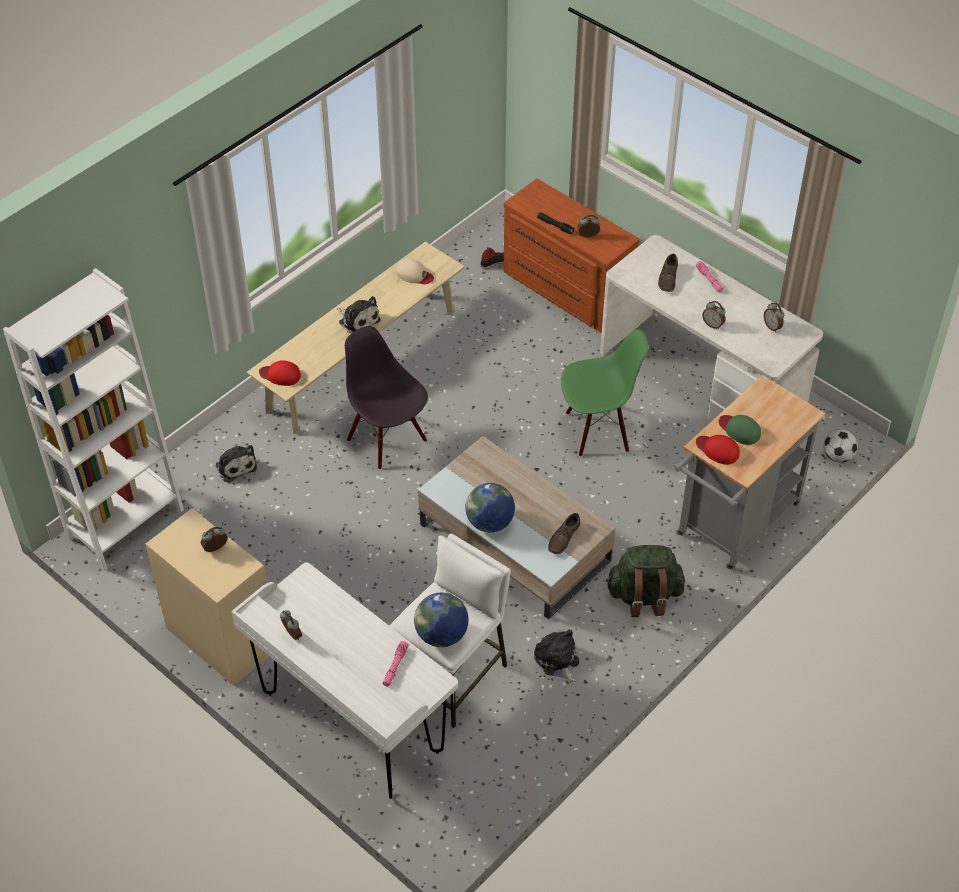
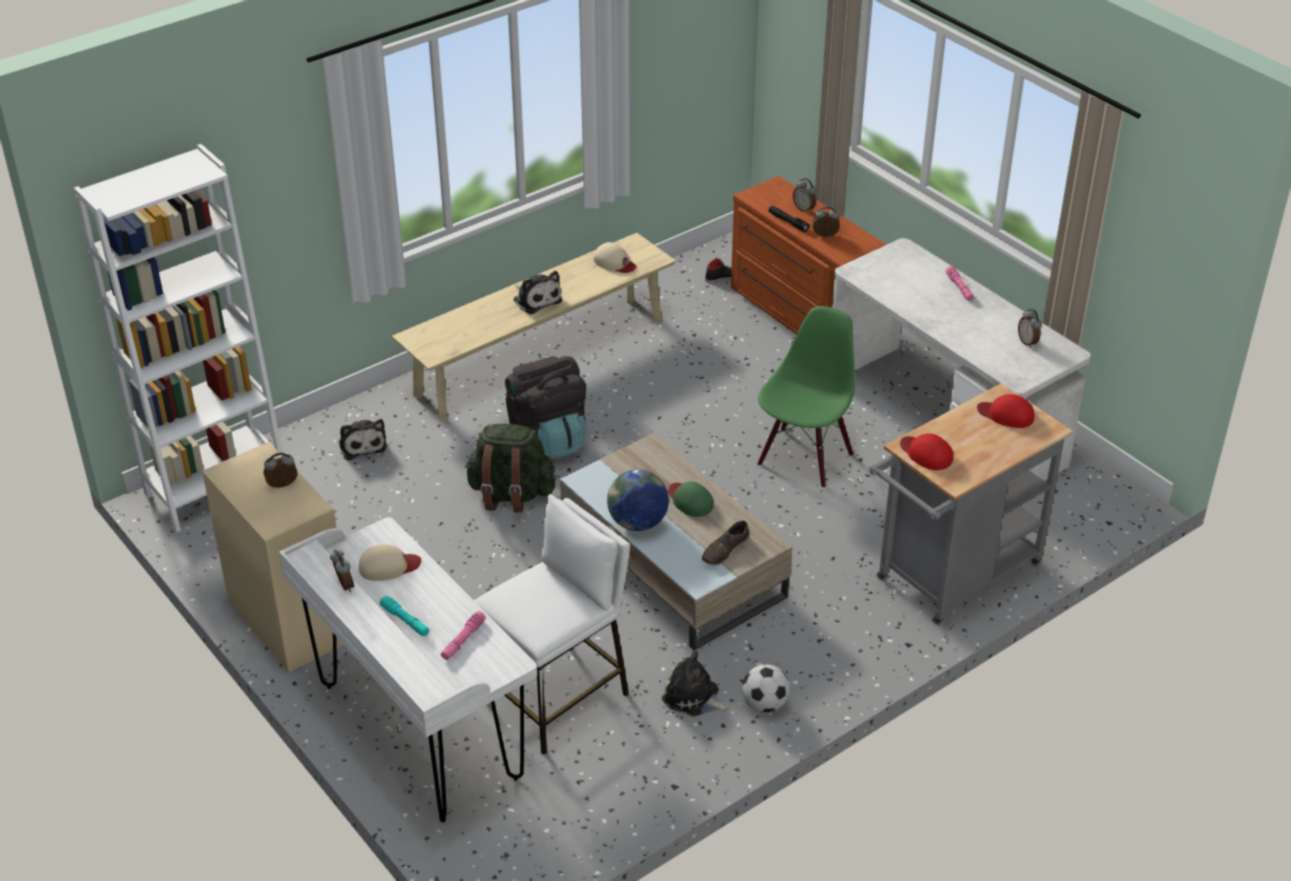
camera: 10 degrees right, 10 degrees down
red cap [259,360,301,386] -> red cap moved to [977,394,1034,428]
black chair [345,326,428,470] -> black backpack [505,356,586,459]
globe [414,593,469,647] -> none
plush toy [534,629,579,683] -> plush toy turned 45 degrees counterclockwise [662,650,730,716]
green chair [561,329,648,457] -> green chair turned 60 degrees counterclockwise [757,306,855,488]
green backpack [606,545,685,617] -> green backpack moved to [465,424,556,513]
brown shoe [658,254,678,292] -> none
alarm clock [702,301,726,329] -> alarm clock moved to [793,178,816,213]
green cap [719,415,761,445] -> green cap moved to [668,482,714,517]
football [824,429,858,463] -> football moved to [742,664,790,712]
none -> beige cap [359,544,421,581]
none -> turquoise flashlight [380,596,429,636]

